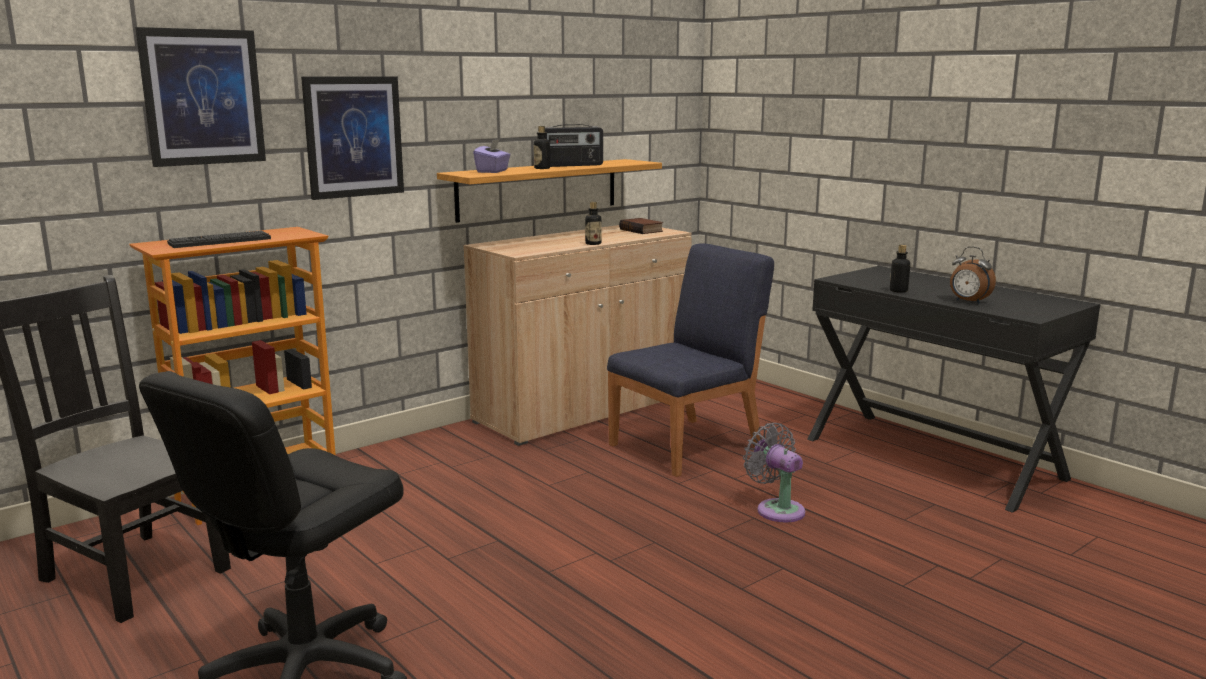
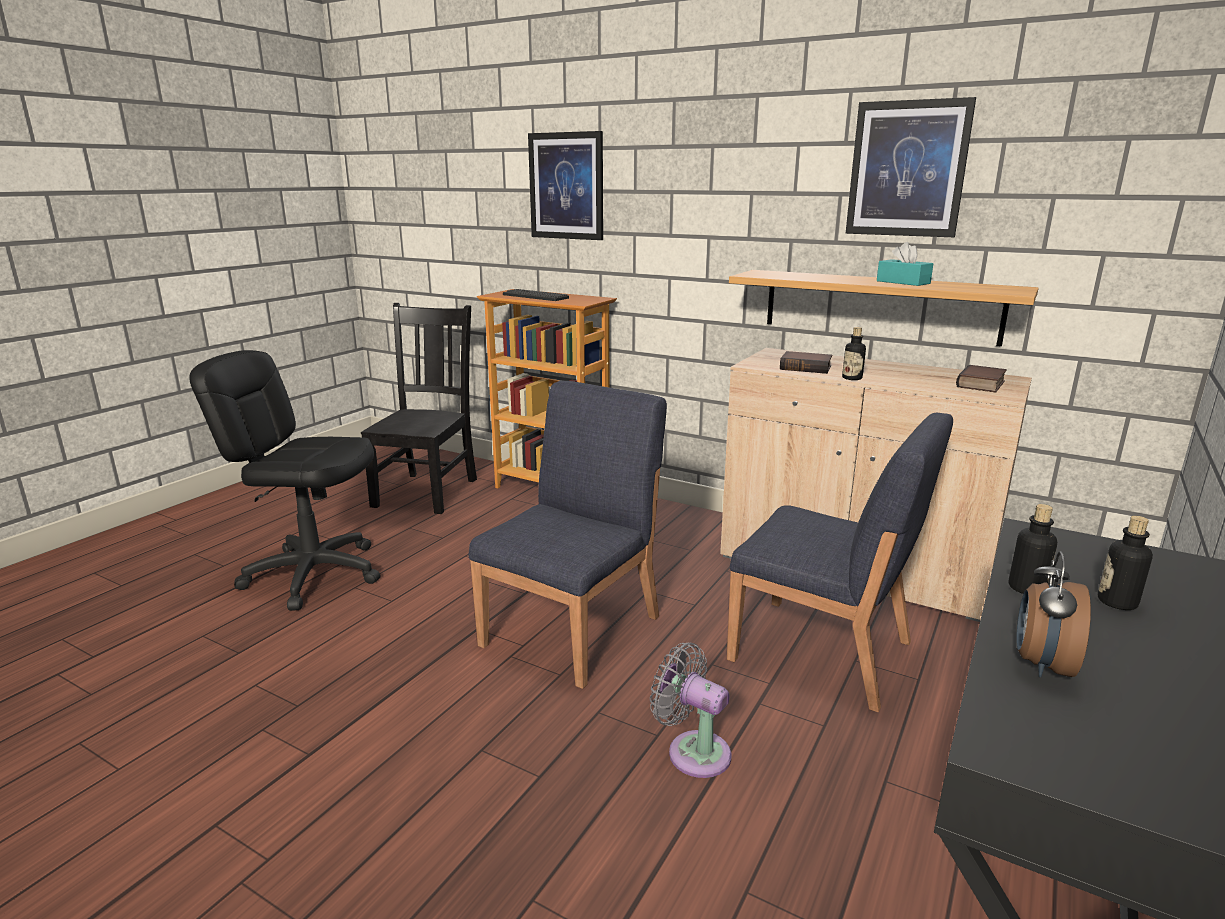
camera: 70 degrees right, 5 degrees up
picture [301,77,404,200] -> picture moved to [845,97,976,237]
purple tissue box [473,139,511,173] -> none
bottle [534,126,550,169] -> bottle moved to [1098,516,1153,610]
radio [545,124,603,167] -> turquoise tissue box [877,242,933,286]
grey fan [743,423,805,522] -> grey fan turned 90 degrees counterclockwise [650,643,731,778]
none -> blue chair [468,380,667,689]
none -> book [780,351,832,374]

